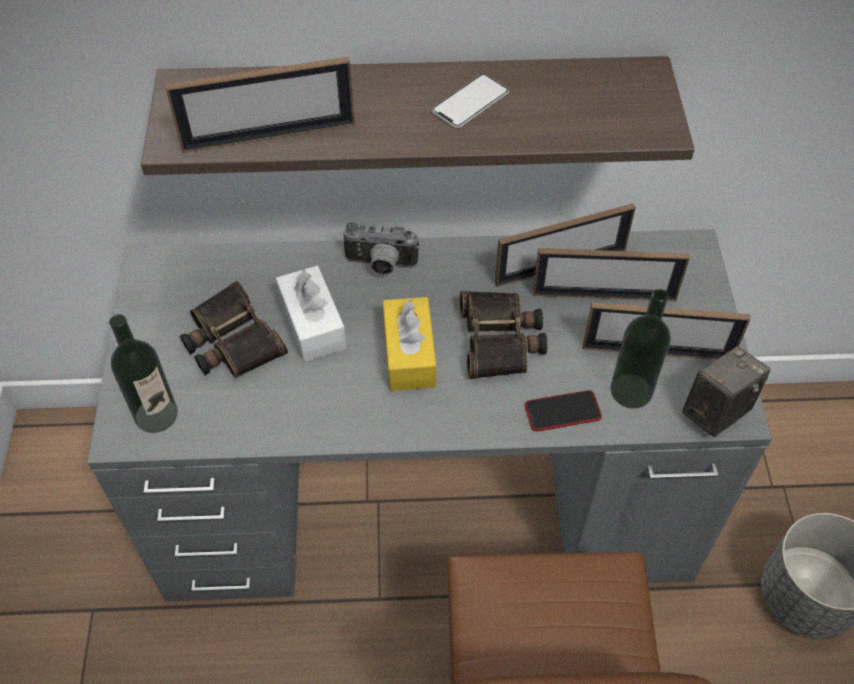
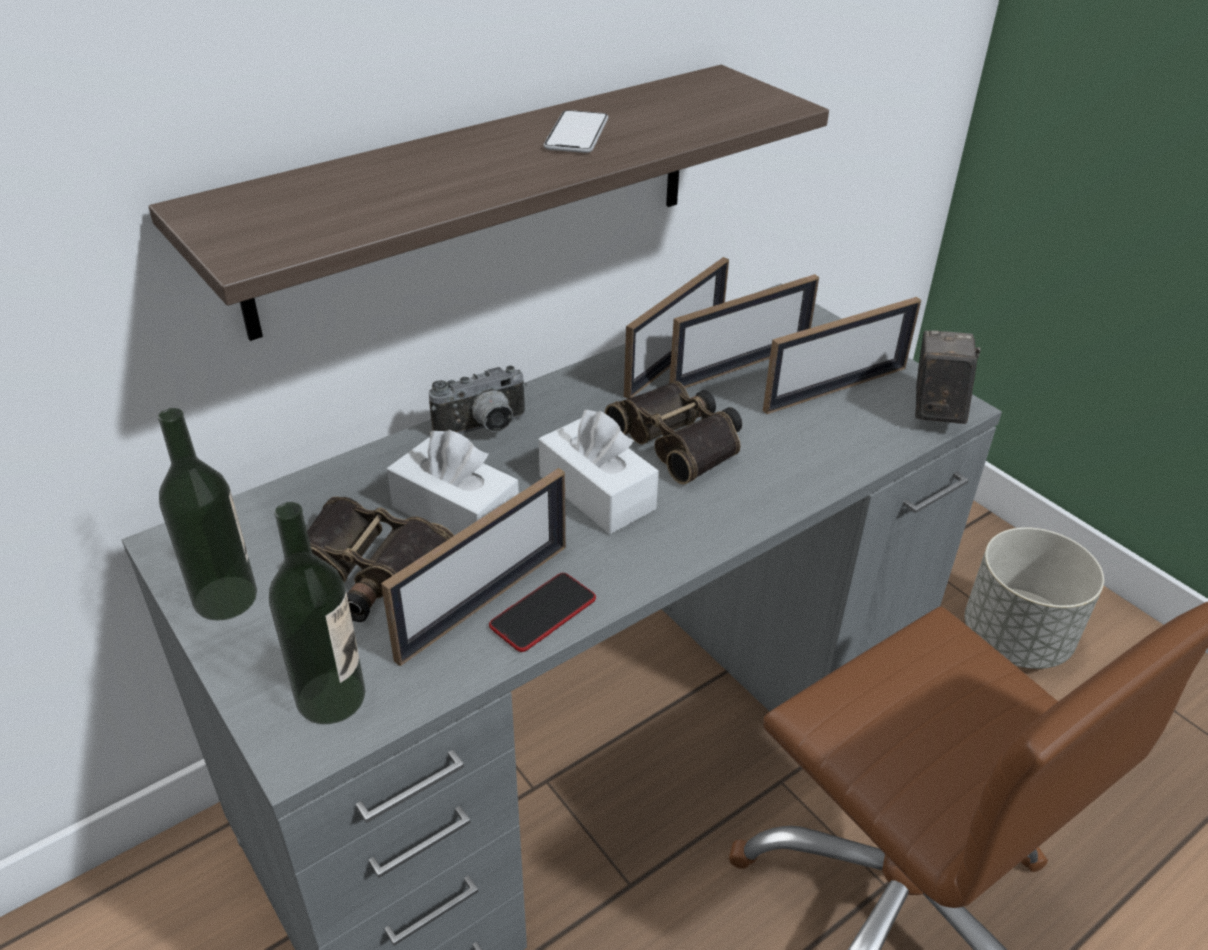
camera: 35 degrees left, 15 degrees down
picture frame [165,56,355,153] -> picture frame moved to [381,468,566,666]
yellow tissue box [383,297,436,391] -> white tissue box [539,410,659,534]
phone [525,390,602,431] -> phone moved to [489,573,596,652]
bottle [610,289,671,409] -> bottle moved to [158,408,257,621]

